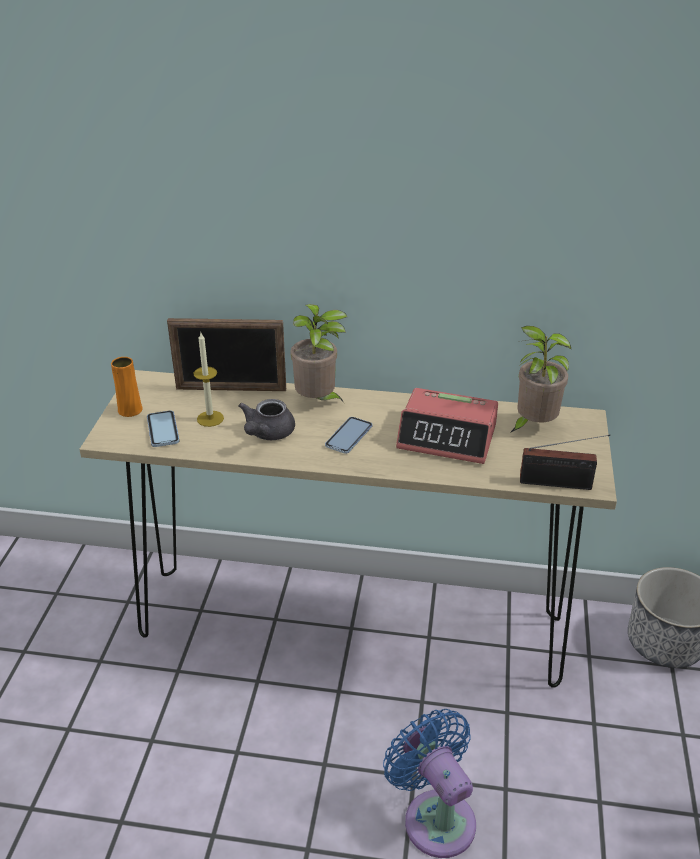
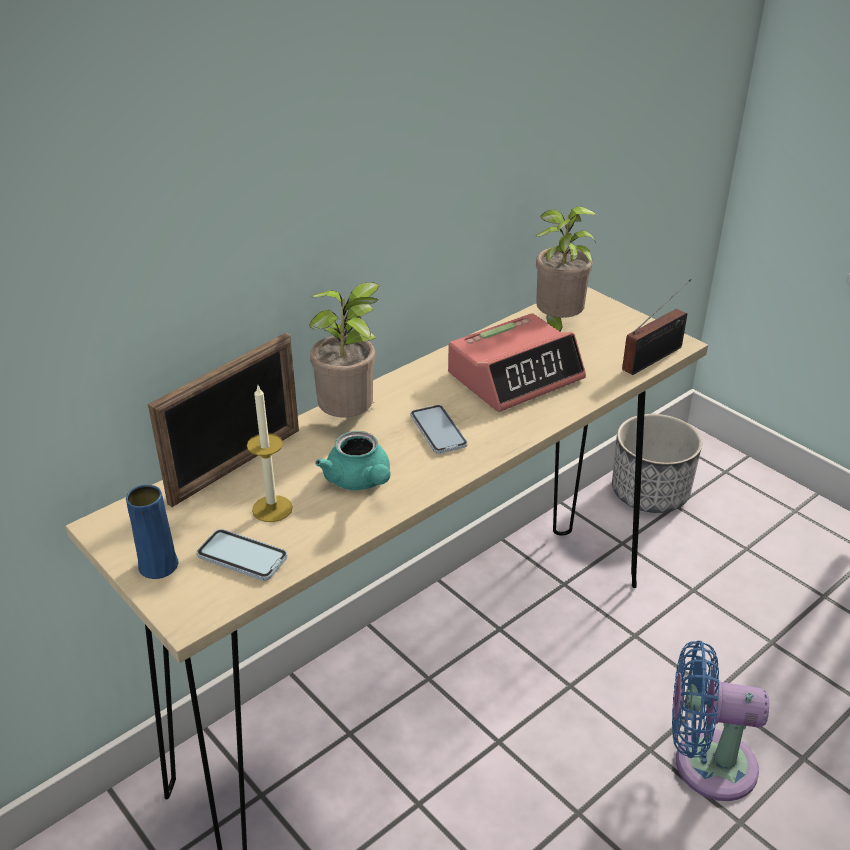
camera: 50 degrees left, 0 degrees up
orange vase [111,357,143,417] -> blue vase [126,485,178,579]
grey teapot [238,399,295,440] -> turquoise teapot [315,431,391,490]

